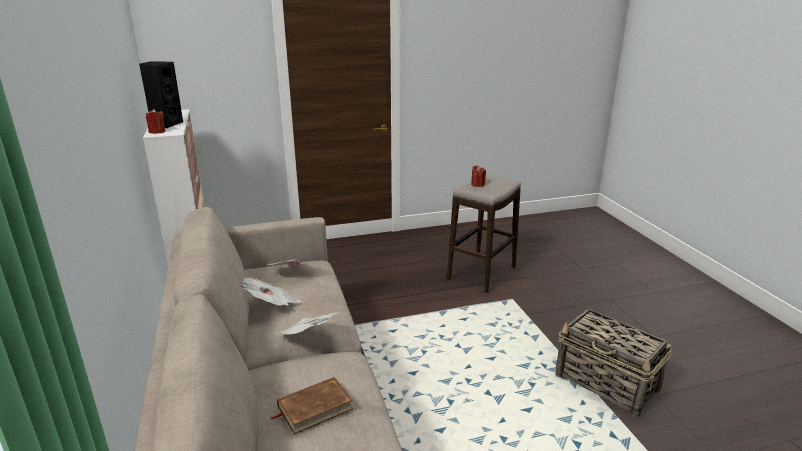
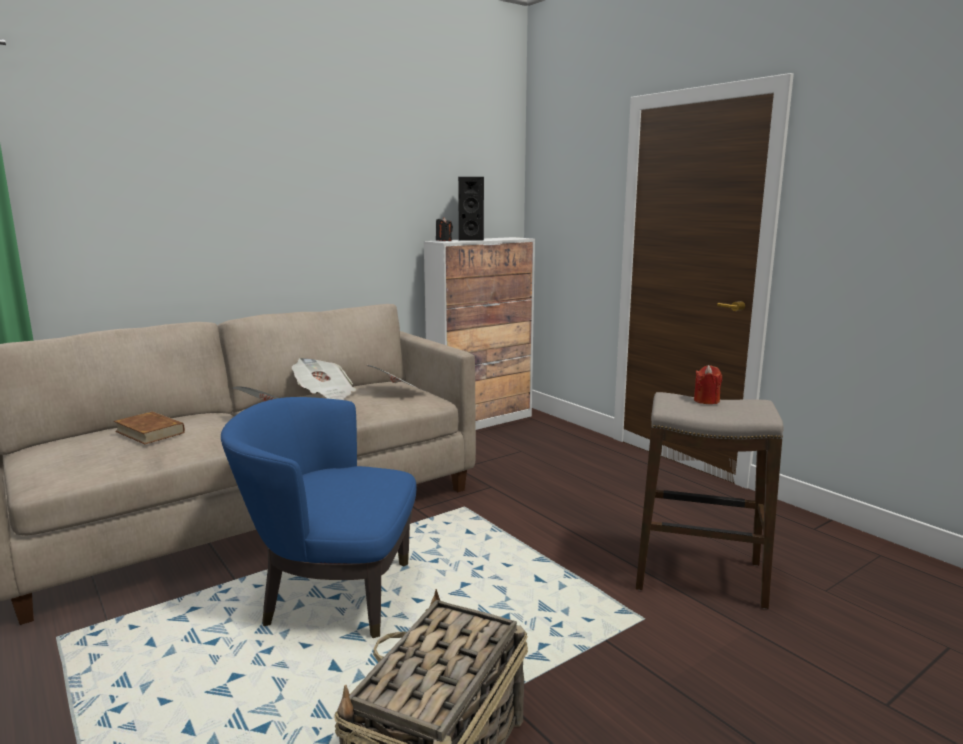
camera: 70 degrees right, 10 degrees down
red candle [146,109,165,134] -> black candle [436,217,453,241]
none -> blue armchair [221,397,417,638]

